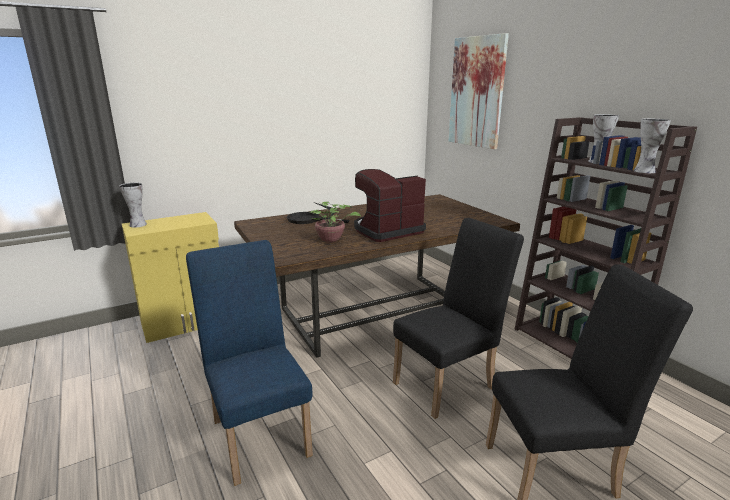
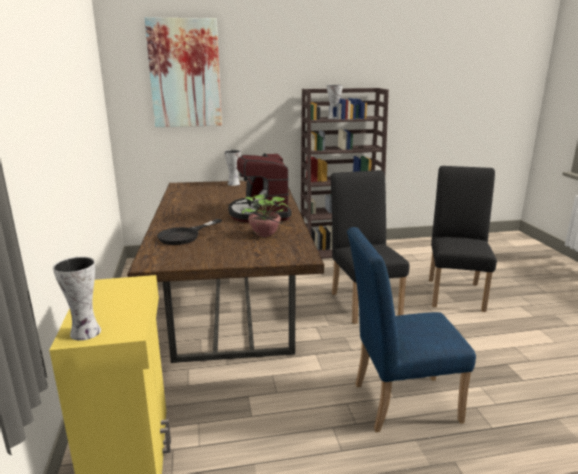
camera: 70 degrees left, 0 degrees up
vase [634,119,671,173] -> vase moved to [224,150,241,186]

